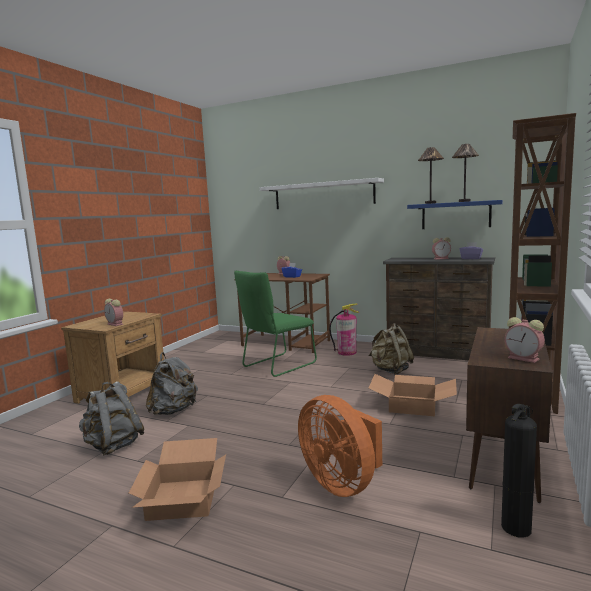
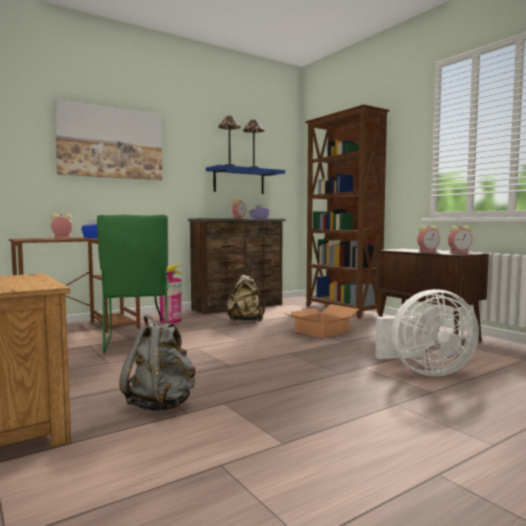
camera: 60 degrees left, 5 degrees down
grey backpack [79,381,144,455] -> none
alarm clock [104,299,123,326] -> alarm clock moved to [417,226,440,252]
cardboard box [129,438,226,521] -> none
white shelf [260,178,384,209] -> picture [54,99,162,180]
orange fan [298,395,382,497] -> white fan [376,289,479,376]
fire extinguisher [501,404,537,538] -> none

